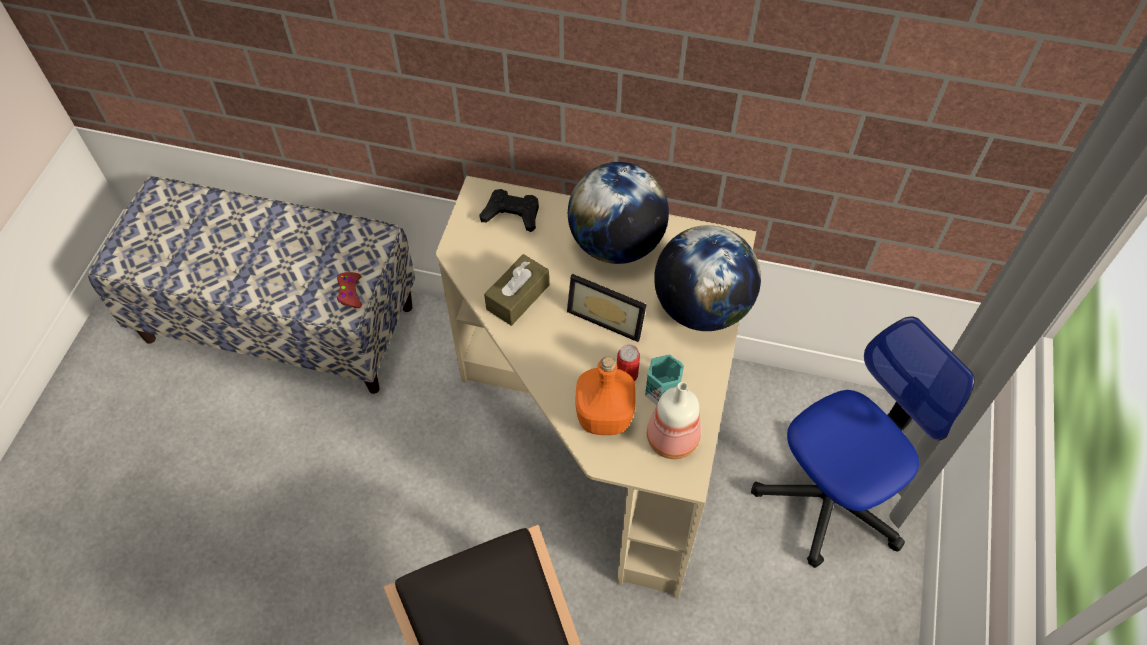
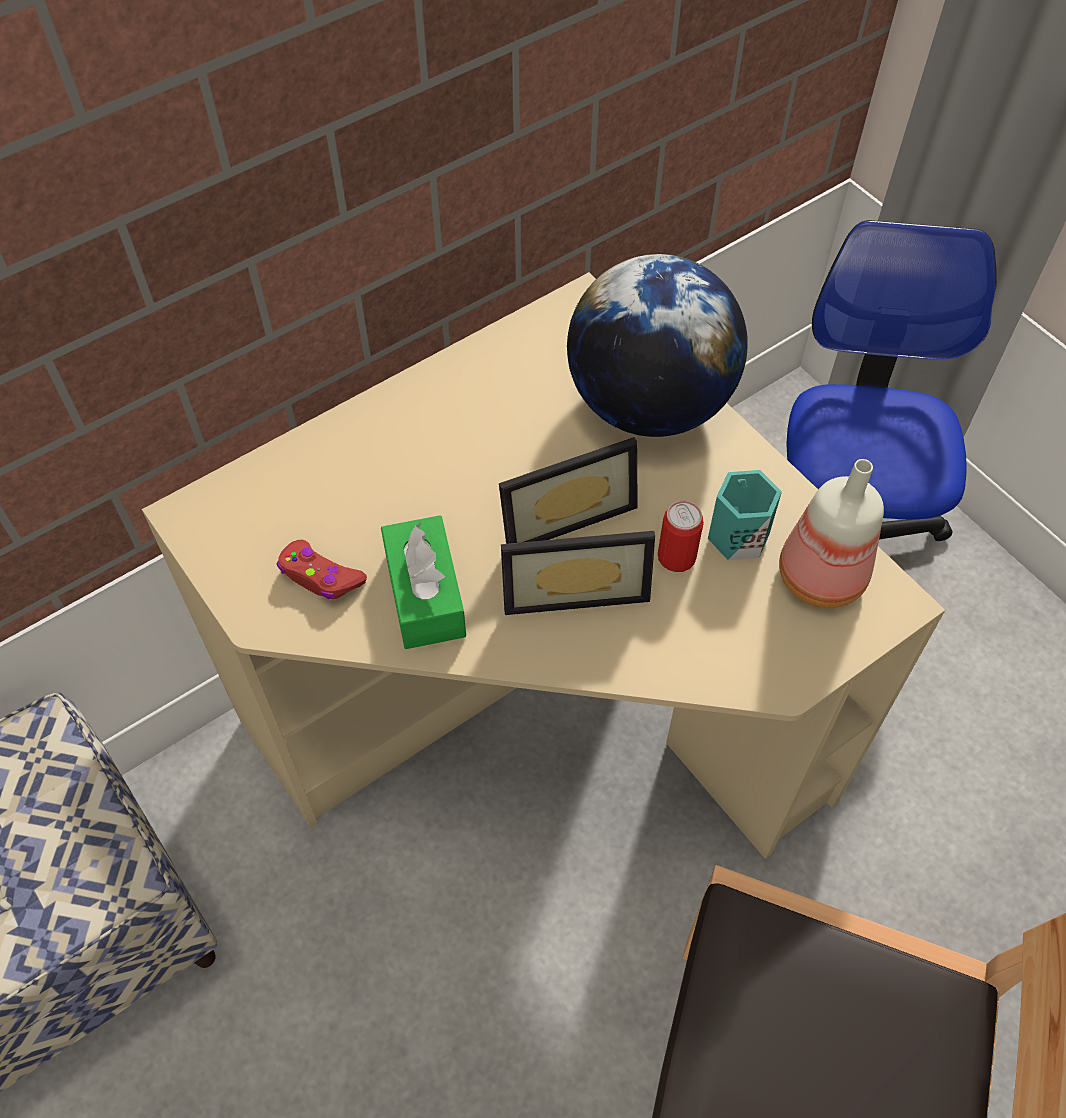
camera: 50 degrees left, 0 degrees up
red game controller [337,272,362,308] -> red game controller moved to [276,540,367,599]
black game controller [479,189,539,232] -> none
brown tissue box [484,254,549,326] -> green tissue box [381,516,466,649]
globe [568,162,669,264] -> none
orange bottle [575,356,636,435] -> none
none -> picture frame [501,531,655,615]

